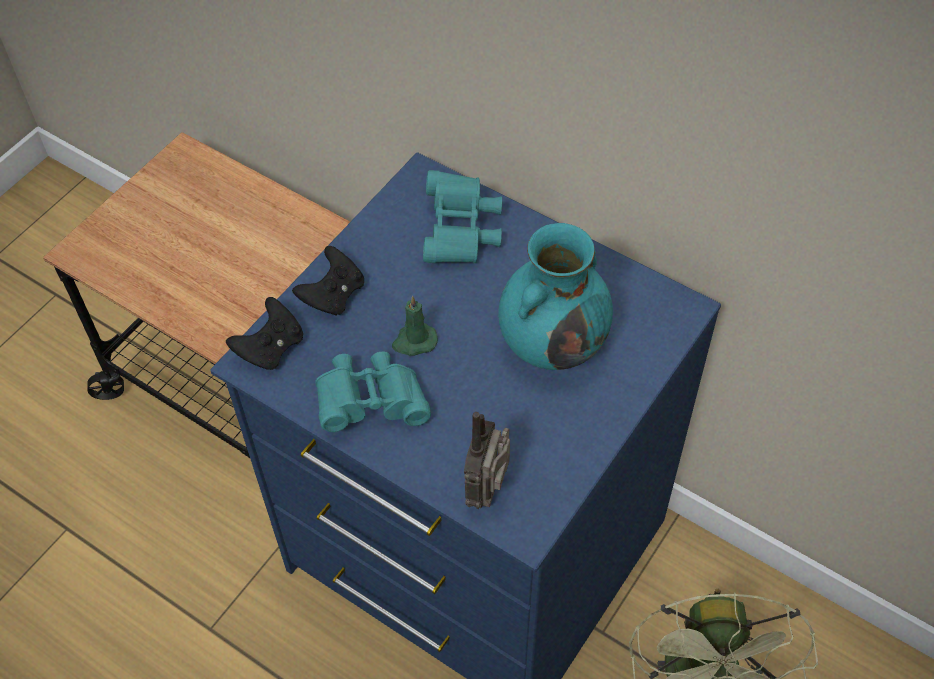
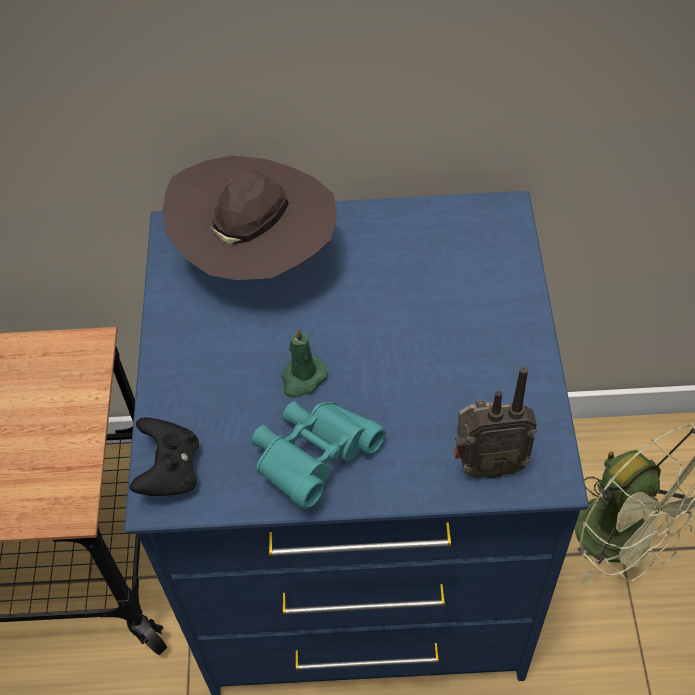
camera: 35 degrees left, 0 degrees up
black game controller [292,246,364,316] -> none
turquoise binoculars [423,170,502,263] -> brown hat [163,155,337,280]
radio [464,412,510,509] -> radio turned 75 degrees counterclockwise [454,367,537,479]
turquoise vase [498,223,613,370] -> none

